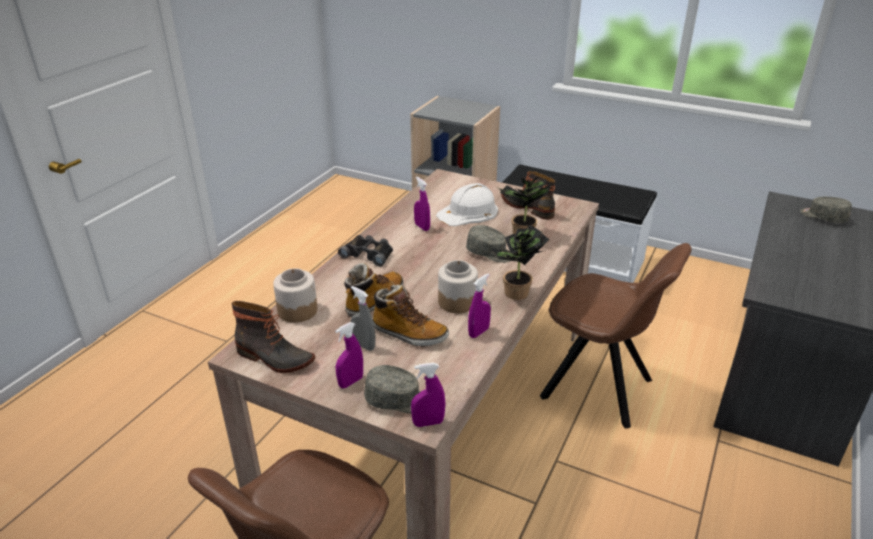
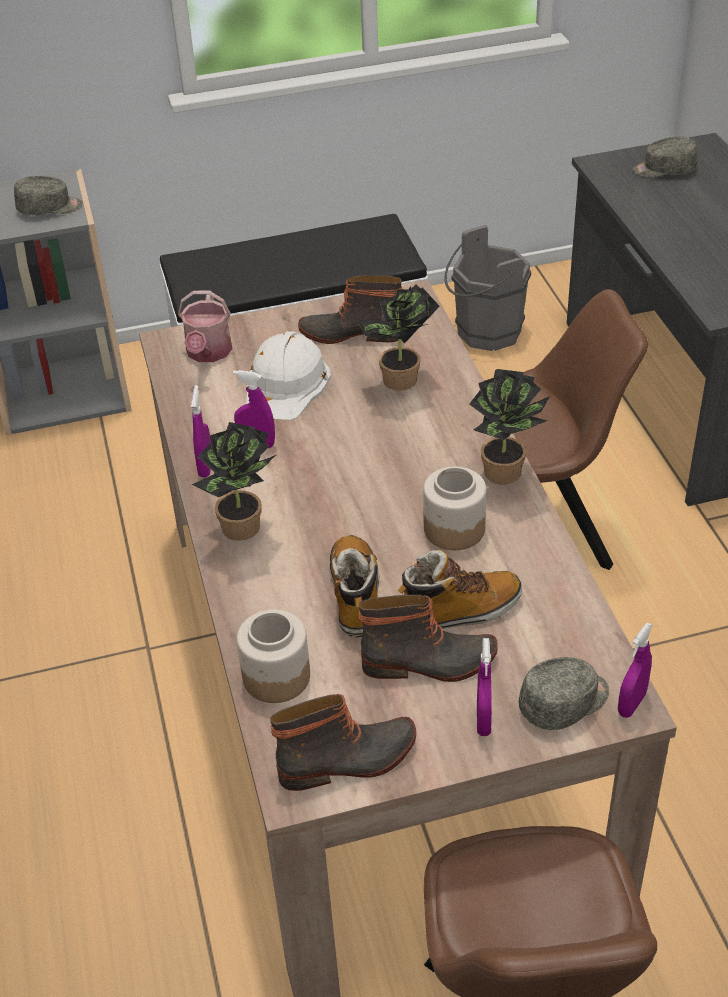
camera: 40 degrees left, 10 degrees up
black binoculars [338,235,393,267] -> potted plant [191,422,276,541]
grey spray bottle [351,286,375,351] -> boot [358,595,498,682]
grey cap [466,225,510,263] -> grey cap moved to [14,176,83,215]
purple spray bottle [468,273,491,338] -> purple spray bottle moved to [191,385,211,477]
none -> watering can [178,291,233,362]
none -> grey bucket [444,225,531,351]

